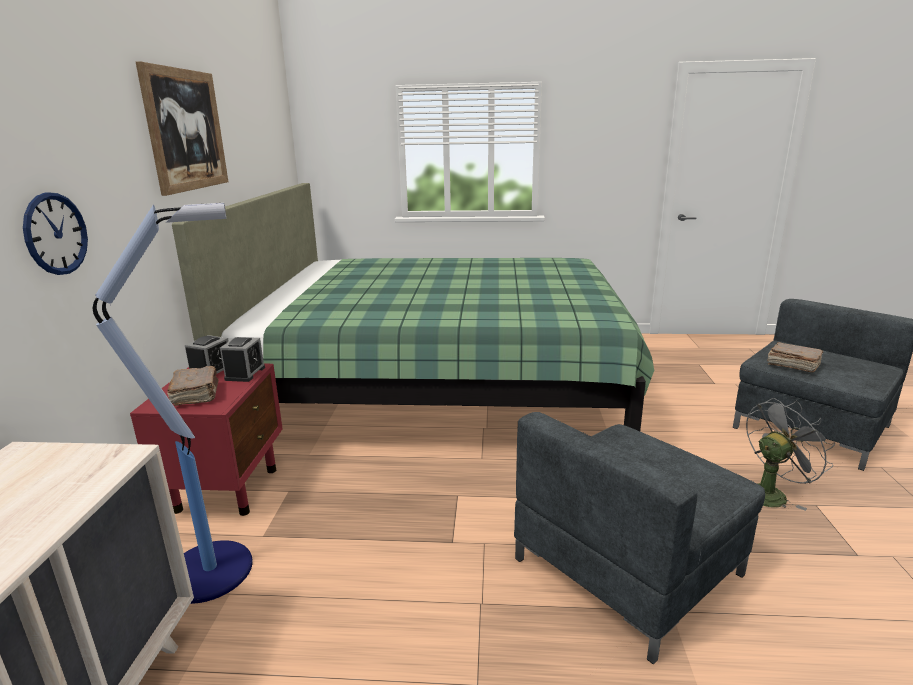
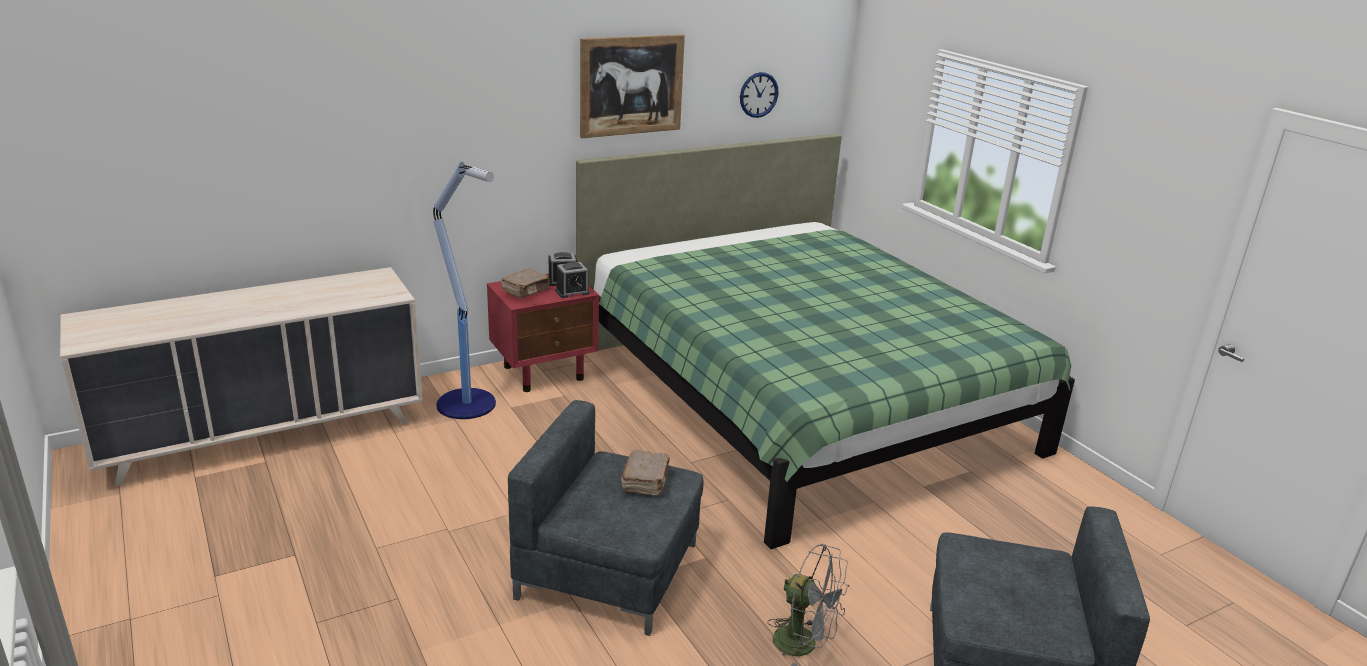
camera: 55 degrees right, 5 degrees up
wall clock [23,192,88,275] -> wall clock moved to [740,72,778,118]
brown book [767,342,823,373] -> brown book moved to [621,450,670,496]

